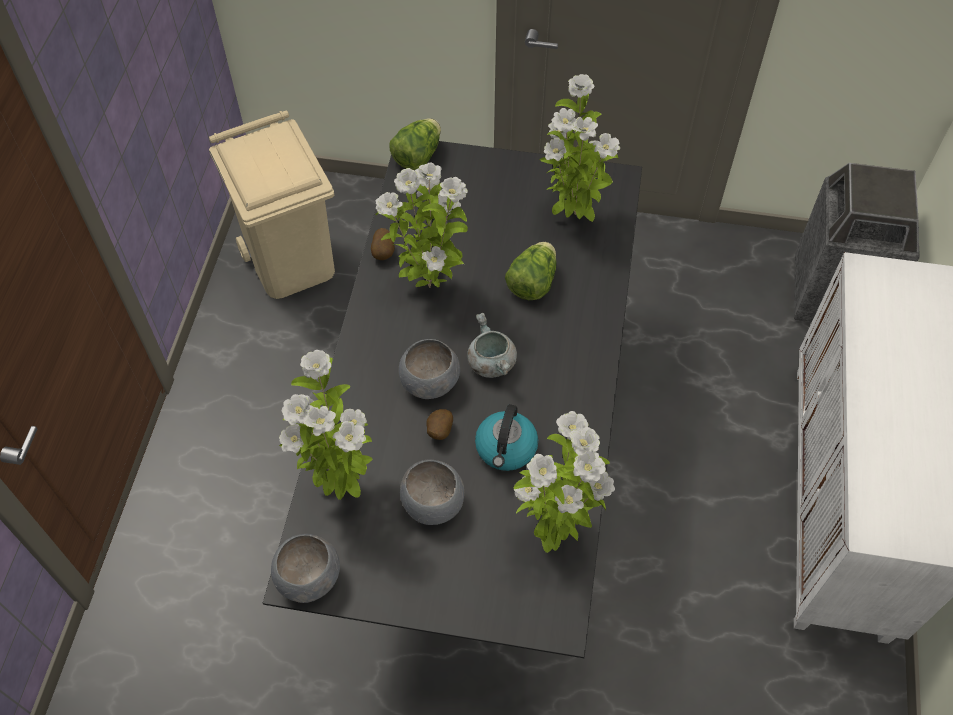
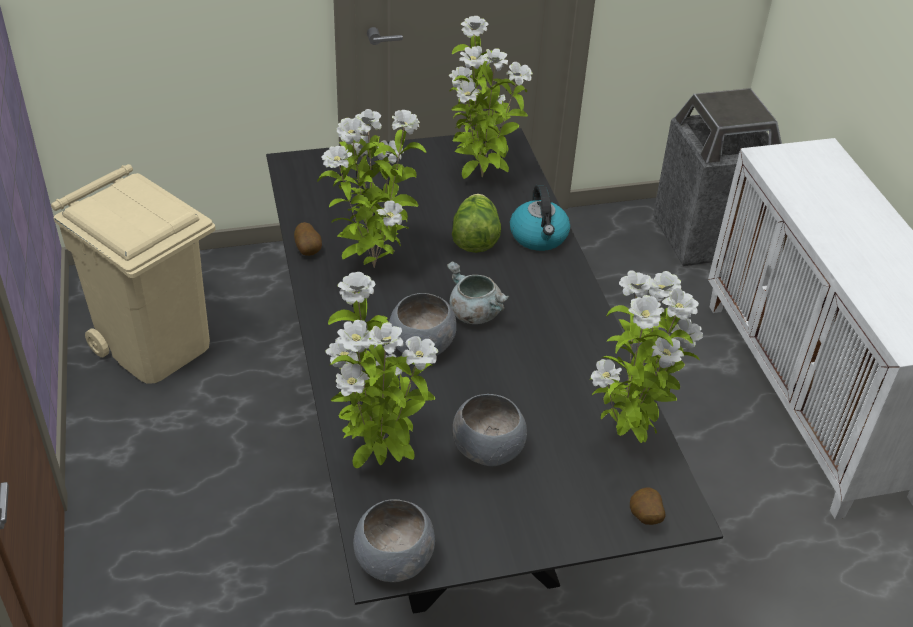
camera: 25 degrees left, 15 degrees down
lettuce [389,118,441,170] -> none
potato [426,409,453,440] -> potato moved to [630,487,666,525]
kettle [475,404,538,471] -> kettle moved to [510,184,570,251]

